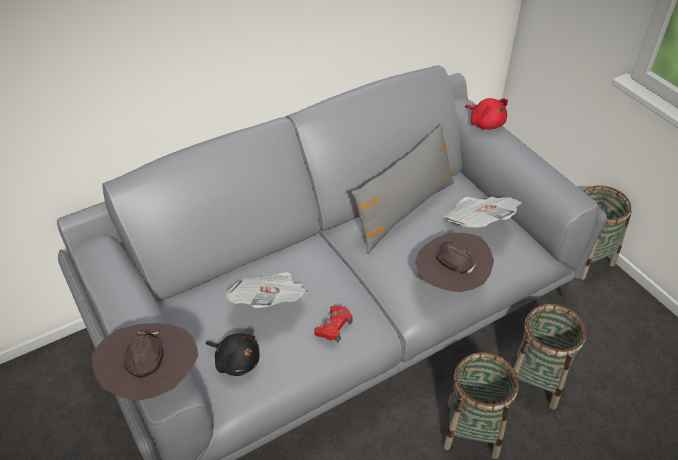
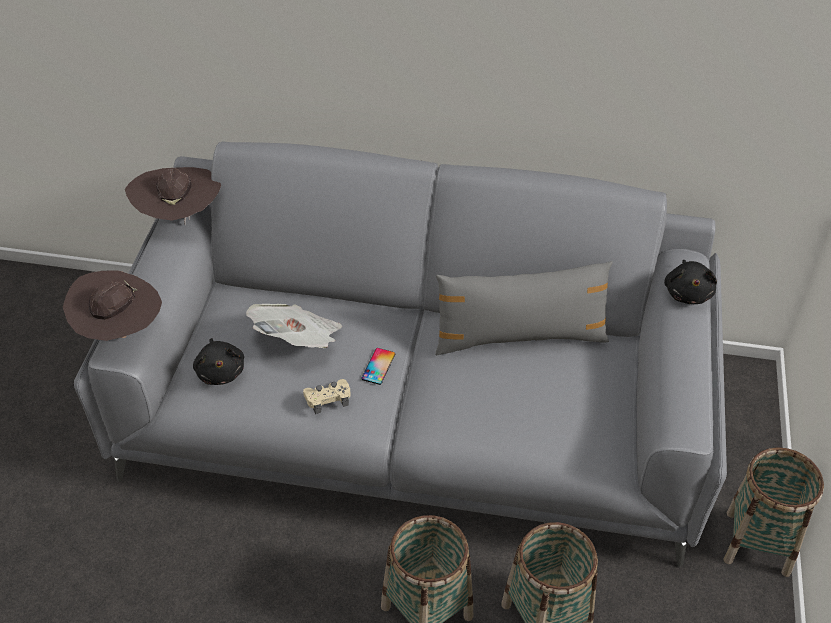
camera: 40 degrees right, 0 degrees up
red game controller [314,306,353,343] -> beige game controller [303,379,350,414]
brown hat [415,233,494,292] -> brown hat moved to [125,167,221,225]
newspaper [443,197,522,228] -> none
red plush toy [465,98,508,130] -> black plush toy [664,260,717,304]
none -> phone [361,348,395,385]

